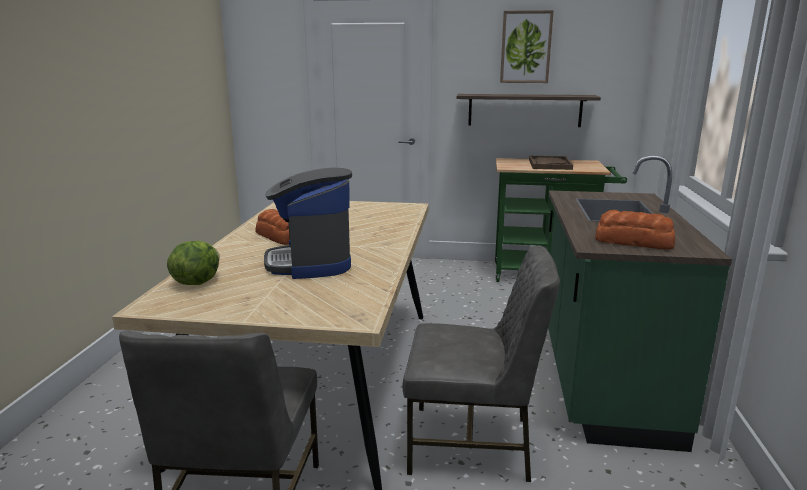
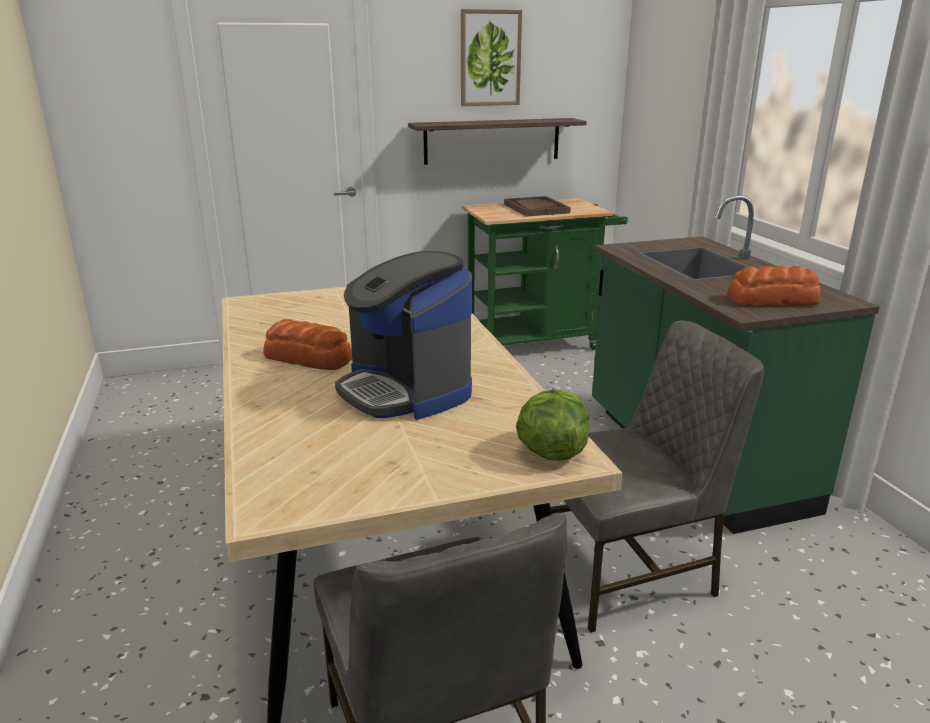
camera: 25 degrees left, 5 degrees up
lettuce [167,241,220,285] -> lettuce moved to [516,389,589,461]

